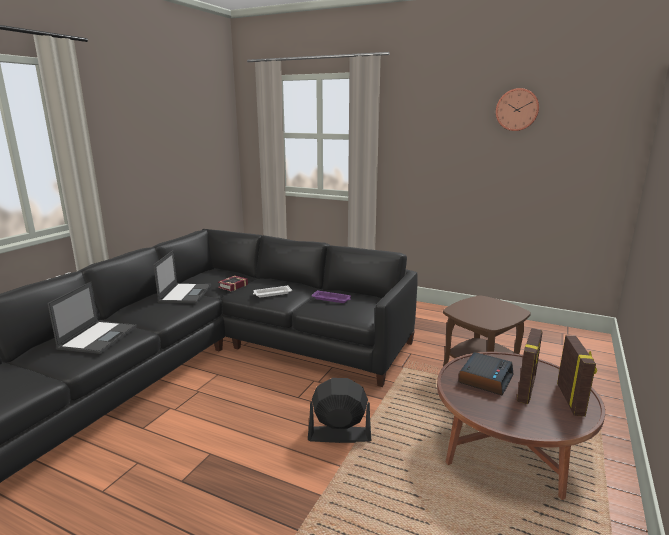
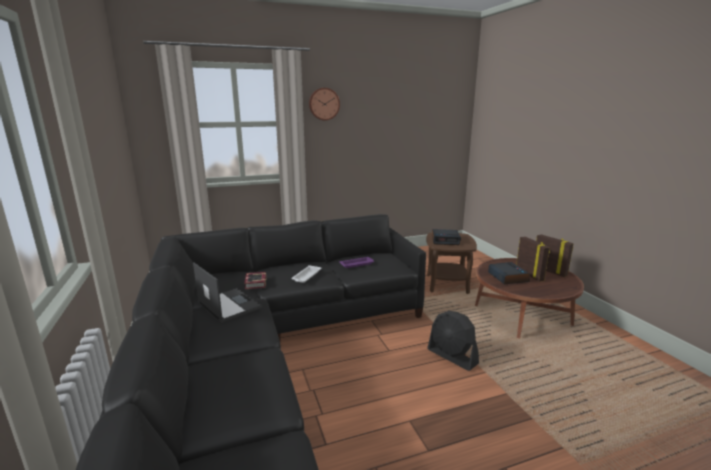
camera: 45 degrees left, 0 degrees up
laptop [47,282,137,354] -> none
black fan [308,378,371,443] -> black fan turned 90 degrees counterclockwise [427,311,479,371]
wall clock [496,88,539,131] -> wall clock moved to [309,88,340,120]
none -> alarm clock [432,229,461,245]

